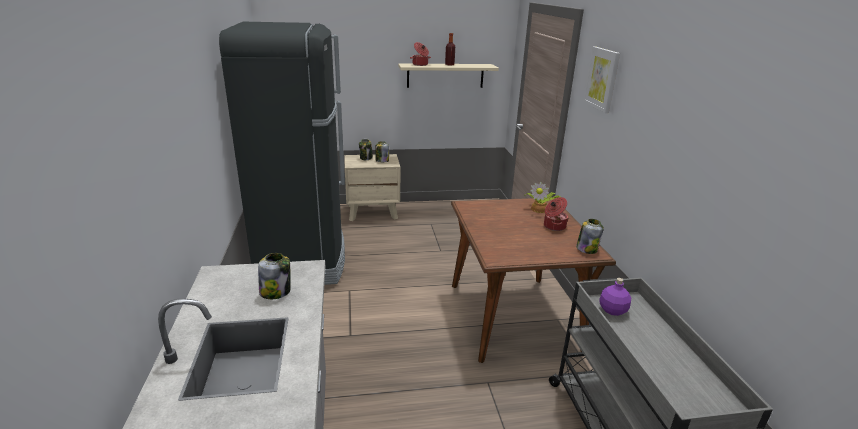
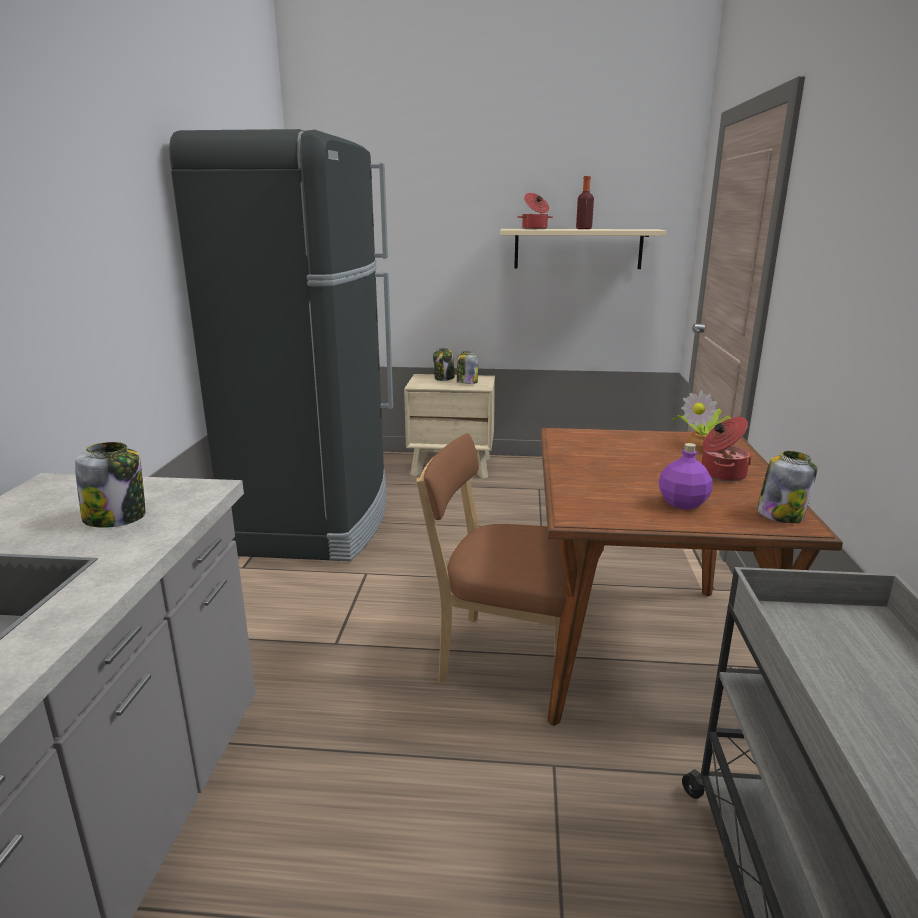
camera: 15 degrees right, 5 degrees down
picture [583,47,620,113] -> none
purple bottle [599,278,631,316] -> purple bottle moved to [659,443,712,510]
none -> brown chair [416,433,583,710]

